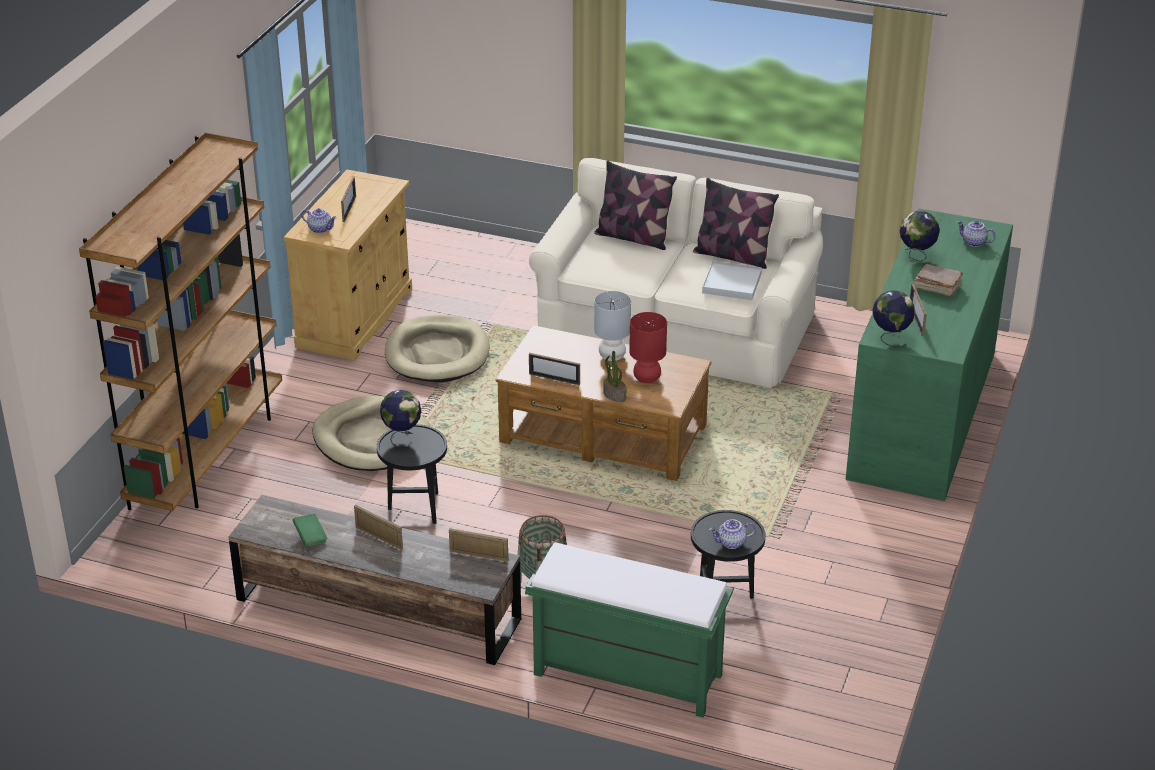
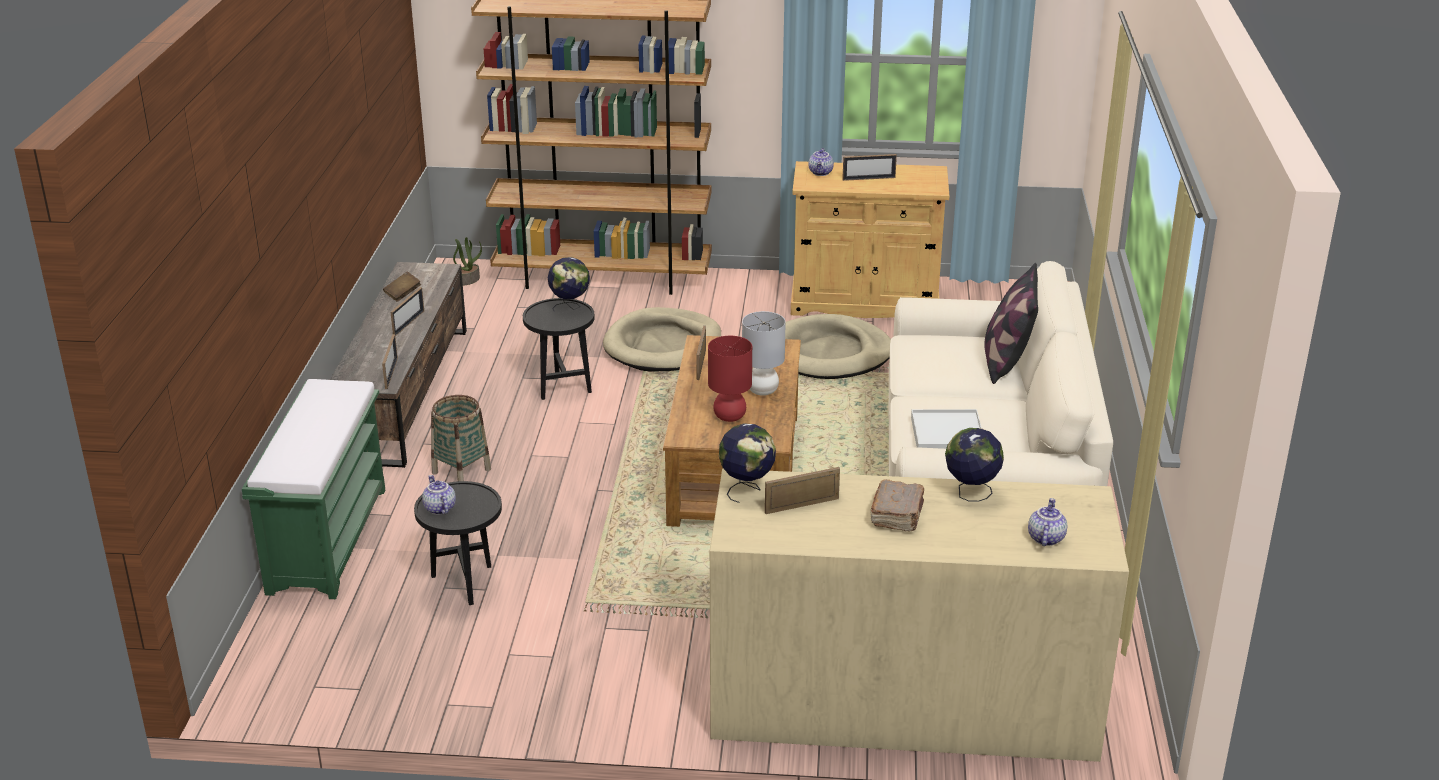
camera: 75 degrees right, 5 degrees down
green book [292,514,327,547] -> brown book [383,272,421,302]
potted plant [603,351,626,402] -> potted plant moved to [453,237,482,285]
pillow [693,178,779,269] -> none
green dresser [846,209,1013,501] -> beige dresser [710,469,1129,762]

